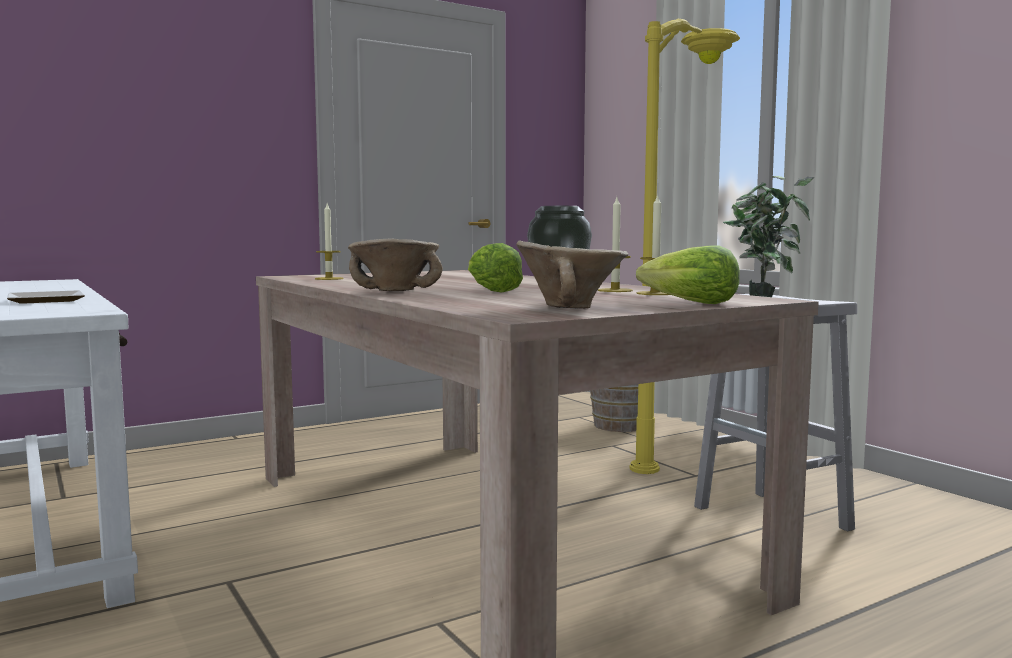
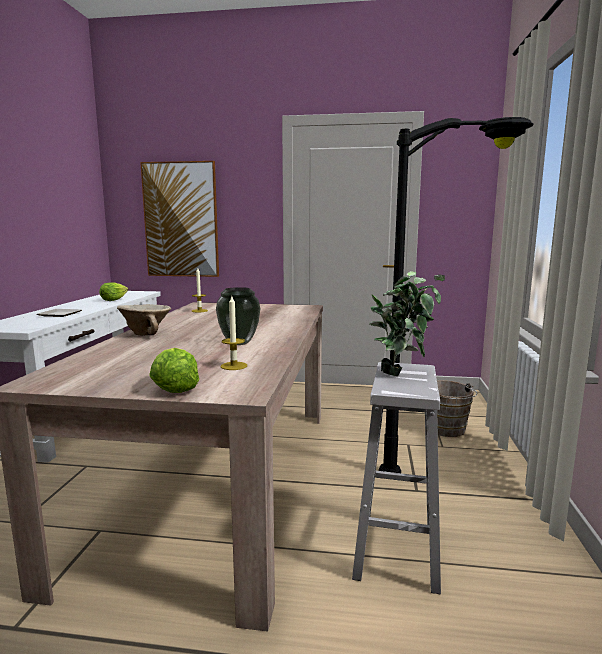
camera: 40 degrees right, 5 degrees up
lettuce [468,243,523,293] -> lettuce moved to [99,283,128,301]
beige bowl [516,240,628,308] -> none
candle [598,197,633,292] -> none
yellow floor lamp [630,19,740,474] -> black floor lamp [379,117,534,473]
none -> picture [140,161,219,277]

